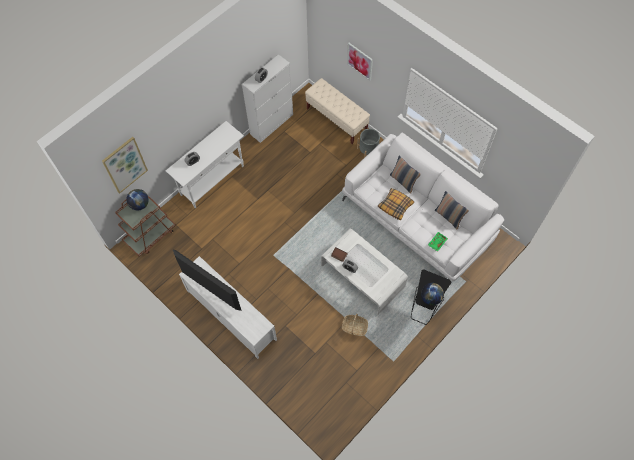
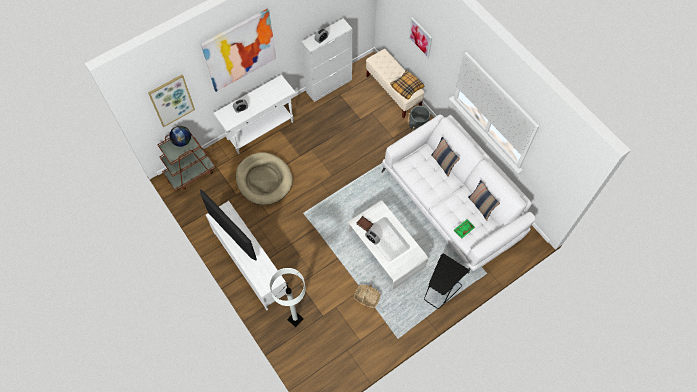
camera: 10 degrees right, 0 degrees up
pillow [378,188,414,220] -> pillow moved to [390,71,424,100]
globe [421,283,444,306] -> none
none -> picture [201,9,276,92]
none -> beige dog bed [236,152,293,205]
none -> white floor lamp [270,268,306,327]

